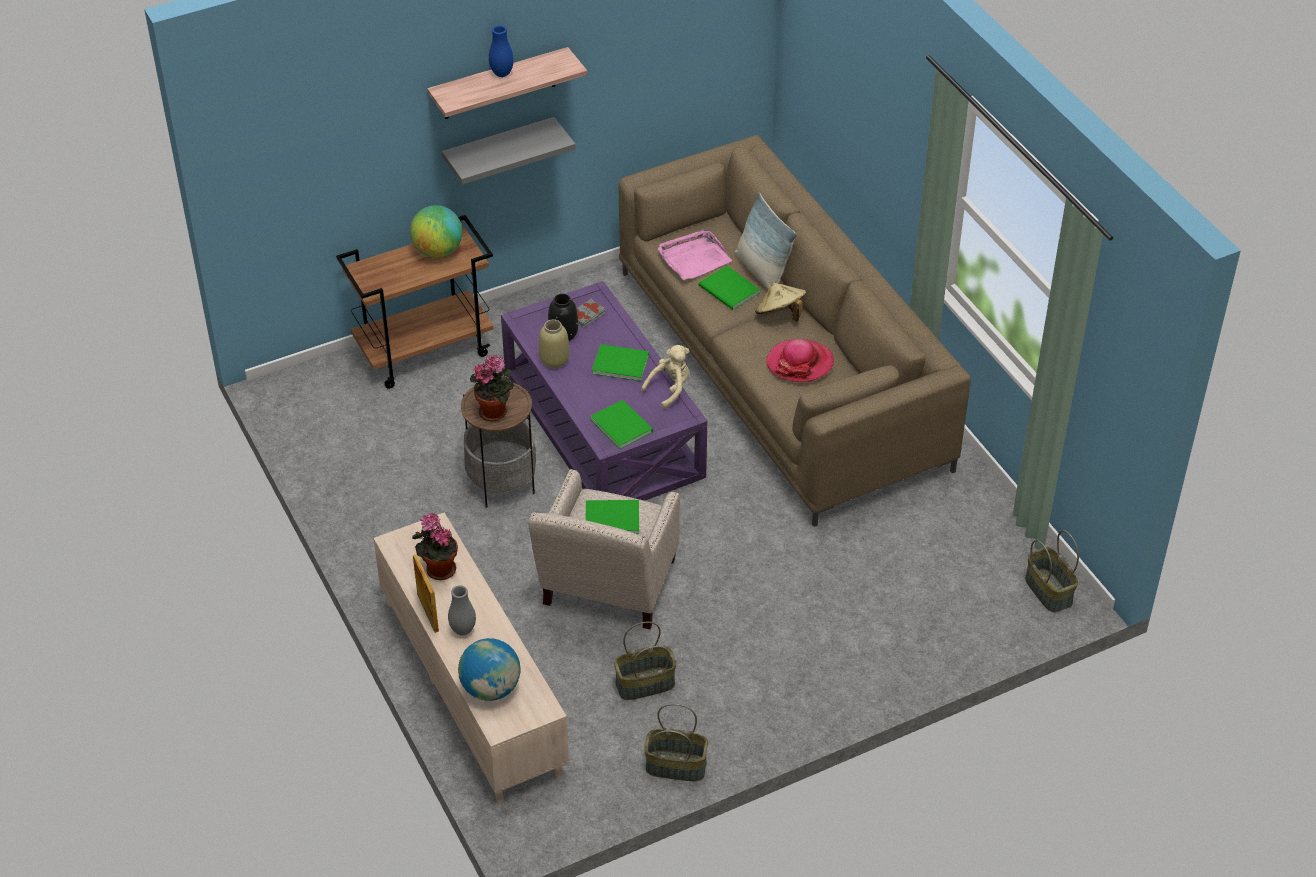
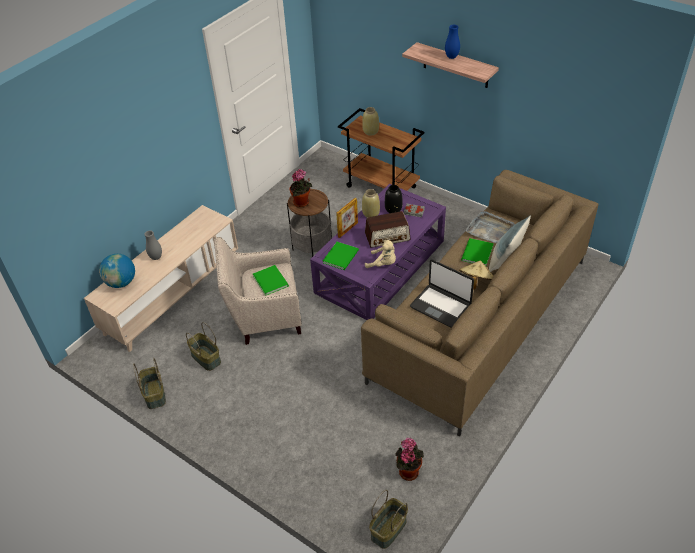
camera: 65 degrees right, 0 degrees up
globe [410,205,462,258] -> none
potted plant [412,513,458,580] -> potted plant moved to [395,438,424,481]
picture frame [413,554,439,633] -> picture frame moved to [336,198,358,238]
grey shelf [442,117,576,185] -> none
green book [592,344,649,381] -> radio [365,211,411,248]
pink tray [658,230,732,280] -> grey tray [465,211,515,243]
hat [766,339,834,382] -> laptop [410,259,474,328]
none -> beige vase [362,107,379,136]

